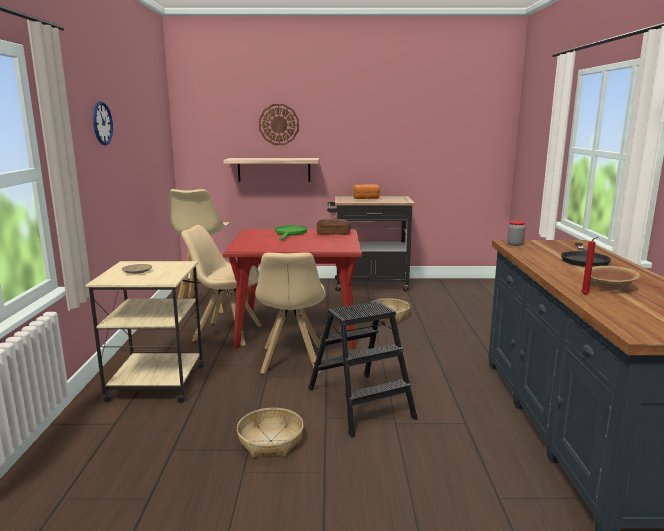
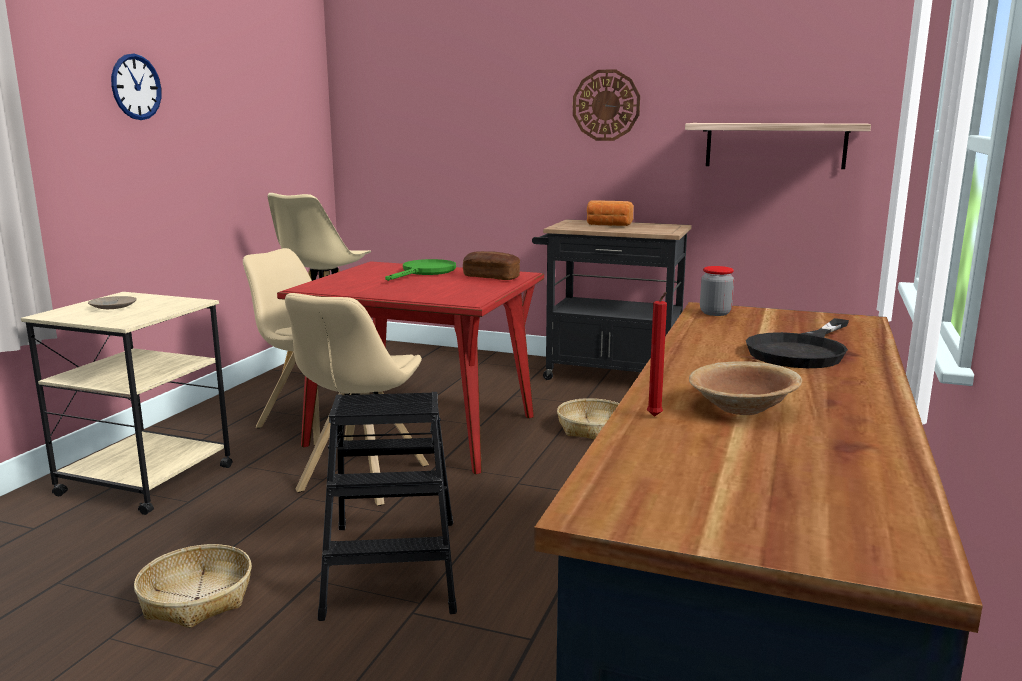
camera: 20 degrees right, 0 degrees up
shelf [223,158,319,182] -> shelf moved to [685,123,871,169]
wall clock [259,104,299,145] -> wall clock moved to [573,69,640,141]

